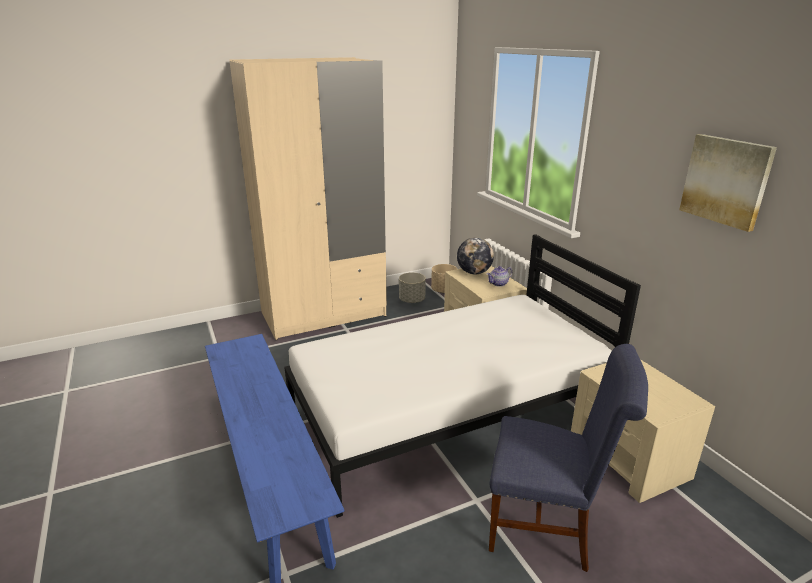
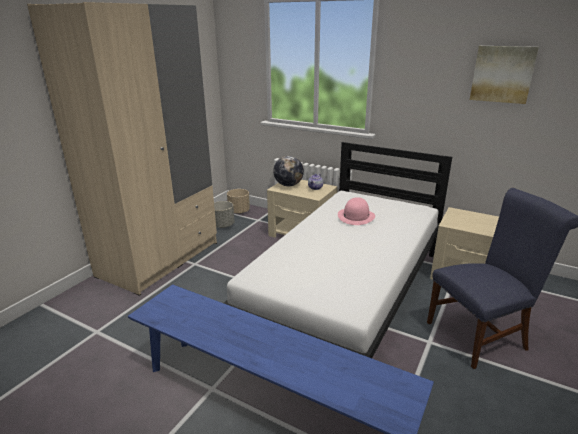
camera: 35 degrees left, 0 degrees up
none -> pink hat [338,197,375,225]

